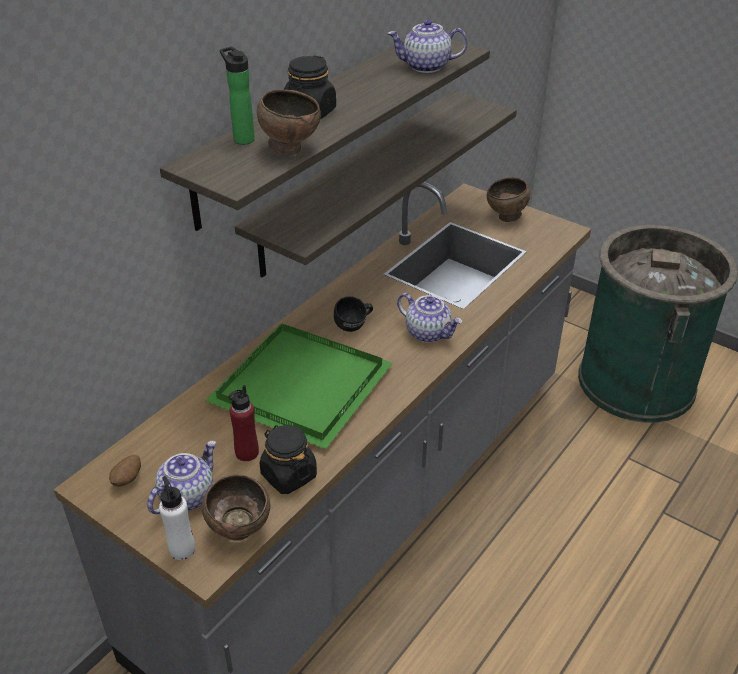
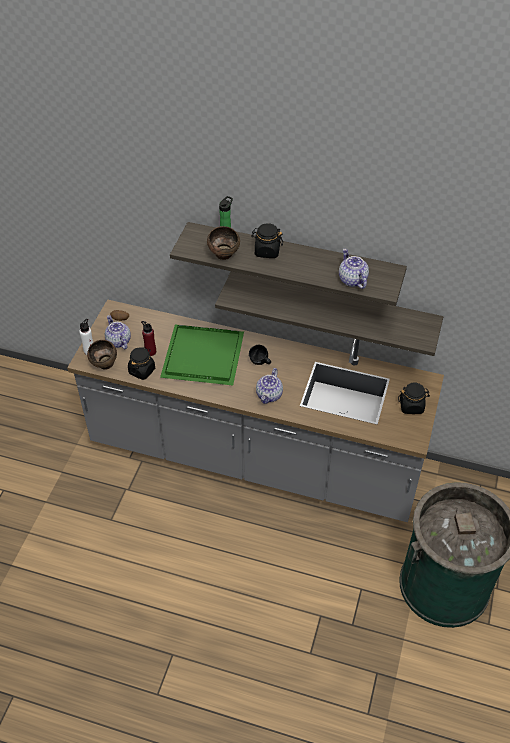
camera: 70 degrees right, 10 degrees up
teapot [147,441,216,514] -> teapot turned 135 degrees counterclockwise [105,315,131,349]
brown bowl [487,177,530,222] -> black jar [398,382,430,414]

